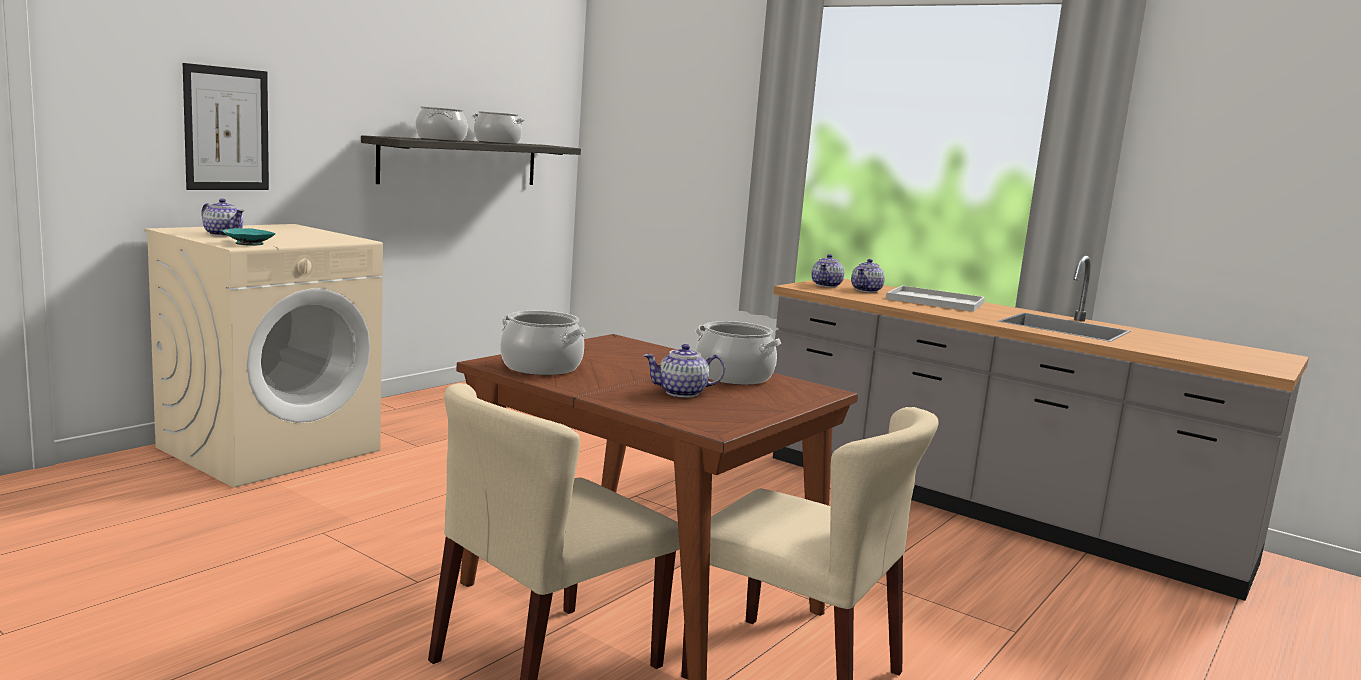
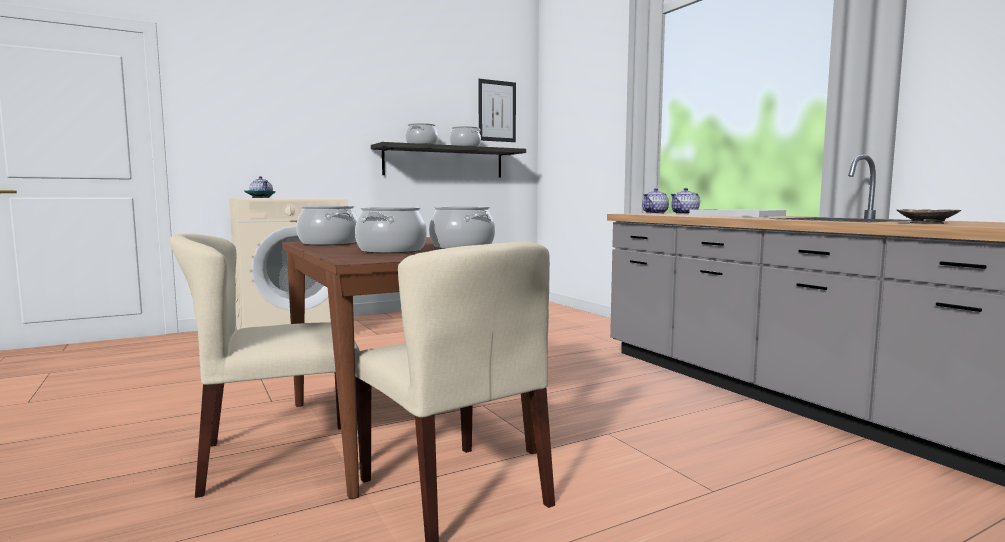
camera: 25 degrees right, 5 degrees down
picture [183,63,269,190] -> picture moved to [478,79,516,142]
teapot [643,344,725,398] -> cooking pot [355,207,427,253]
none -> brown bowl [896,209,961,224]

